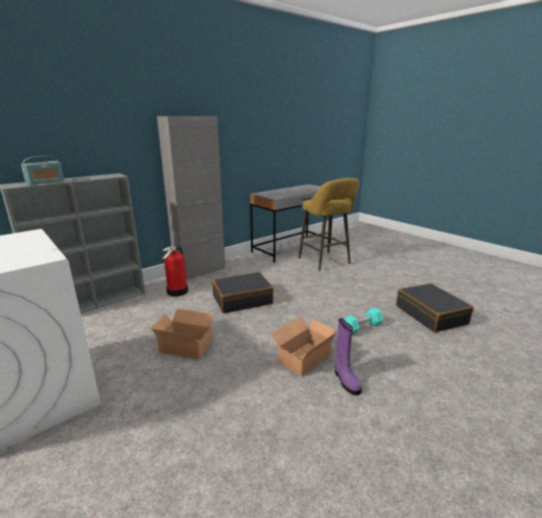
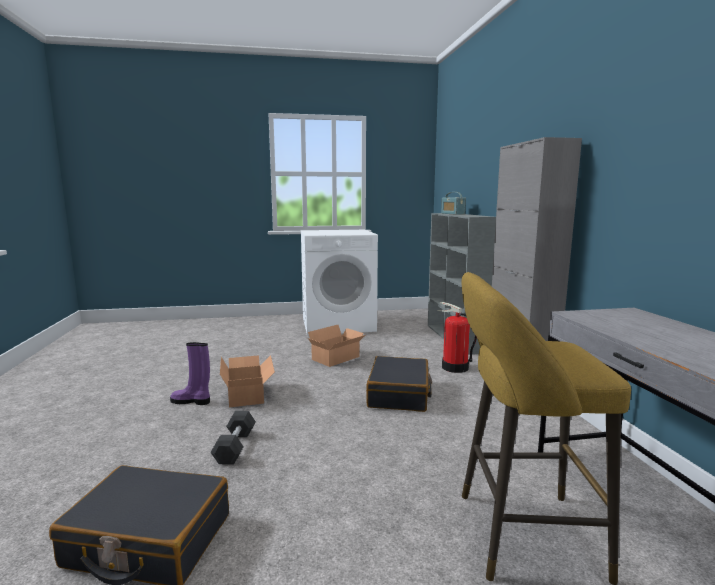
camera: 120 degrees right, 10 degrees down
turquoise dumbbell [344,307,383,335] -> black dumbbell [211,411,256,464]

